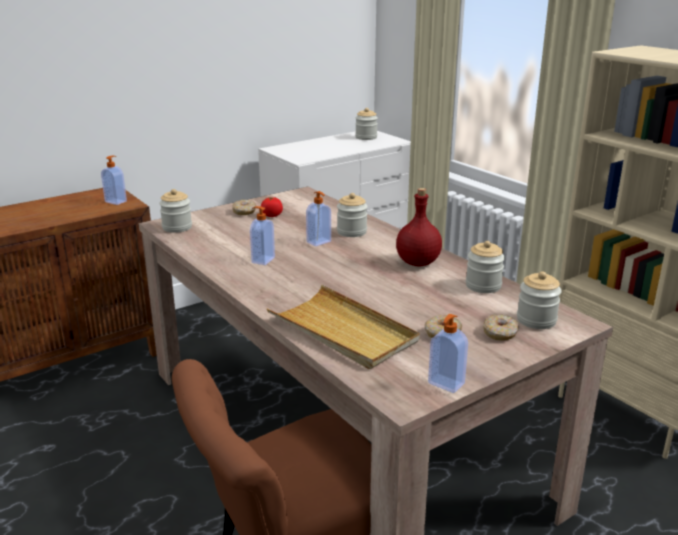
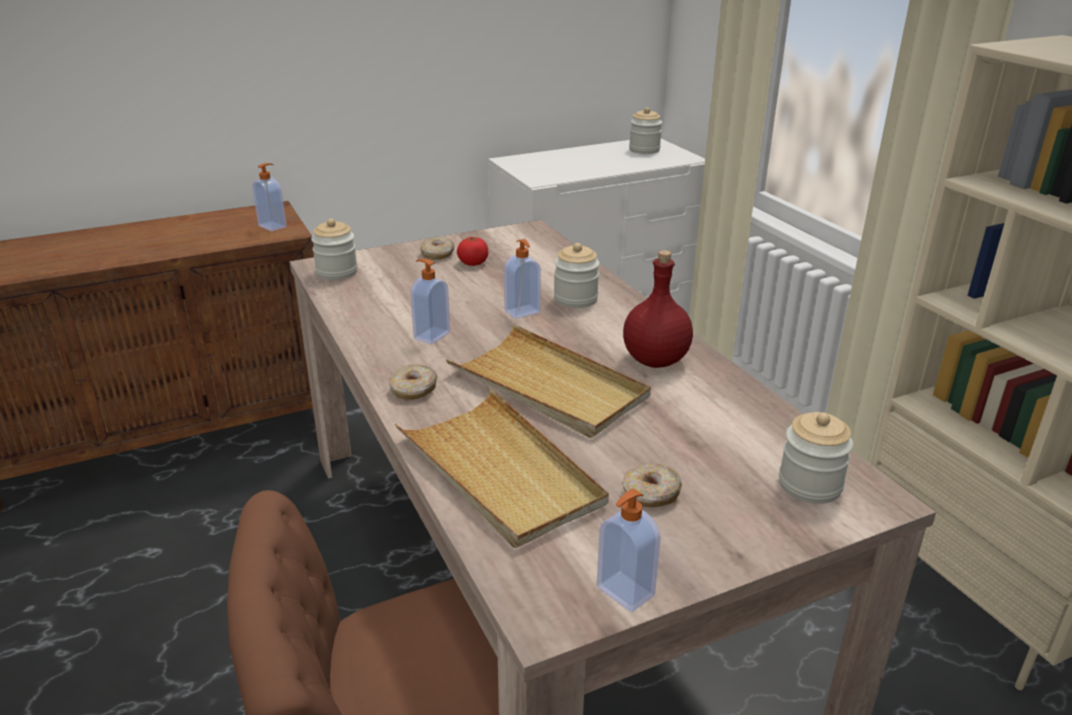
camera: 10 degrees right, 5 degrees up
jar [466,241,505,293] -> none
donut [483,314,519,341] -> donut moved to [389,364,437,400]
none -> beige tray [446,324,651,438]

